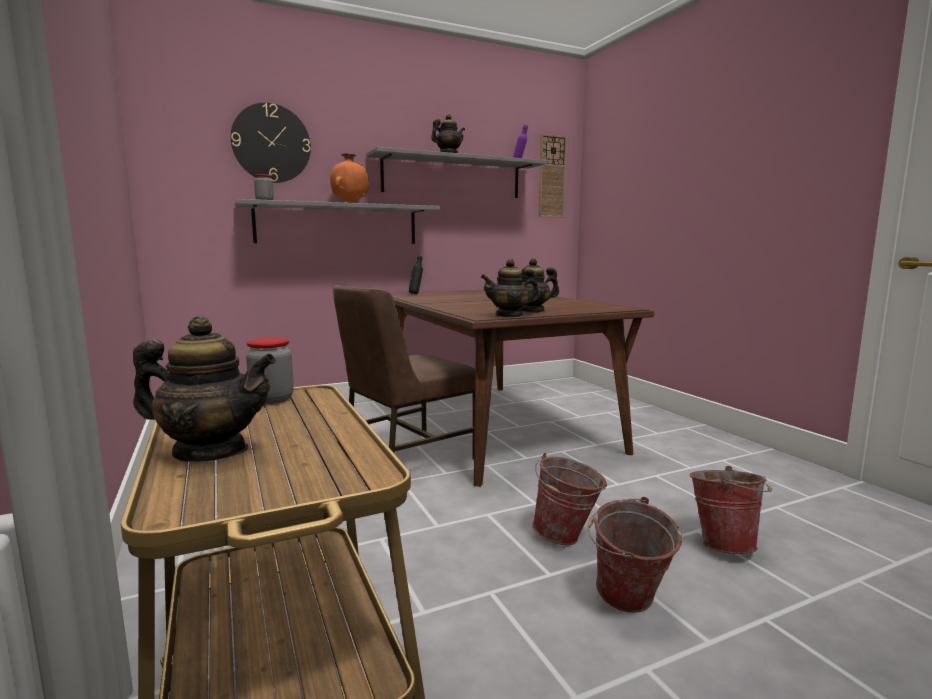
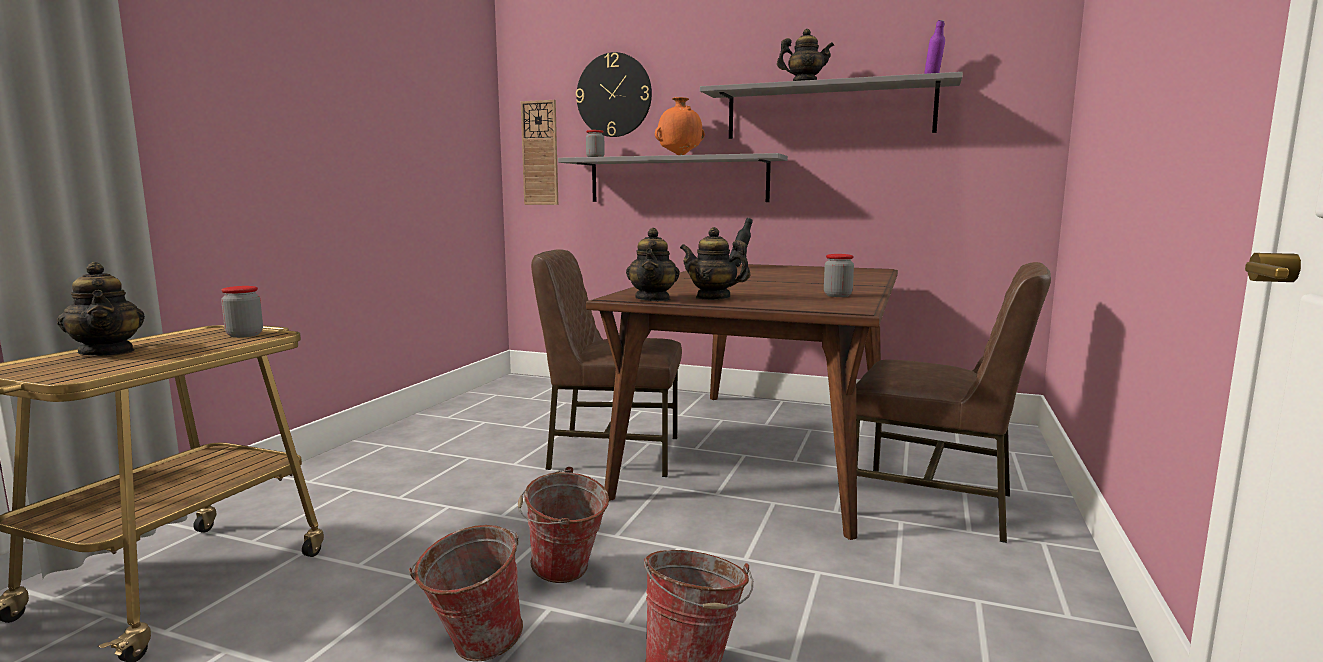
camera: 45 degrees right, 0 degrees up
teapot [480,259,540,318] -> teapot turned 120 degrees counterclockwise [626,228,680,301]
wall clock [539,134,567,218] -> wall clock moved to [521,100,558,205]
none -> jar [824,254,854,297]
none -> brown chair [856,262,1051,543]

